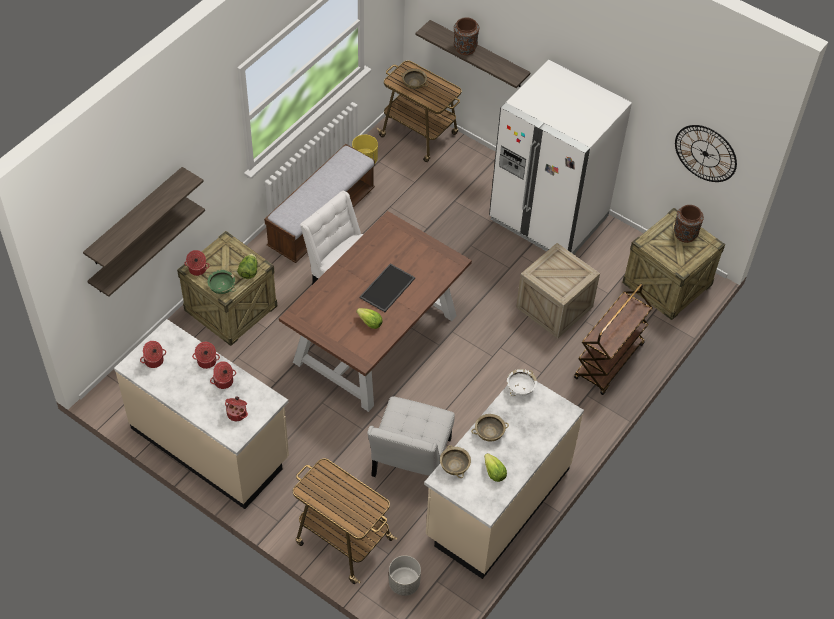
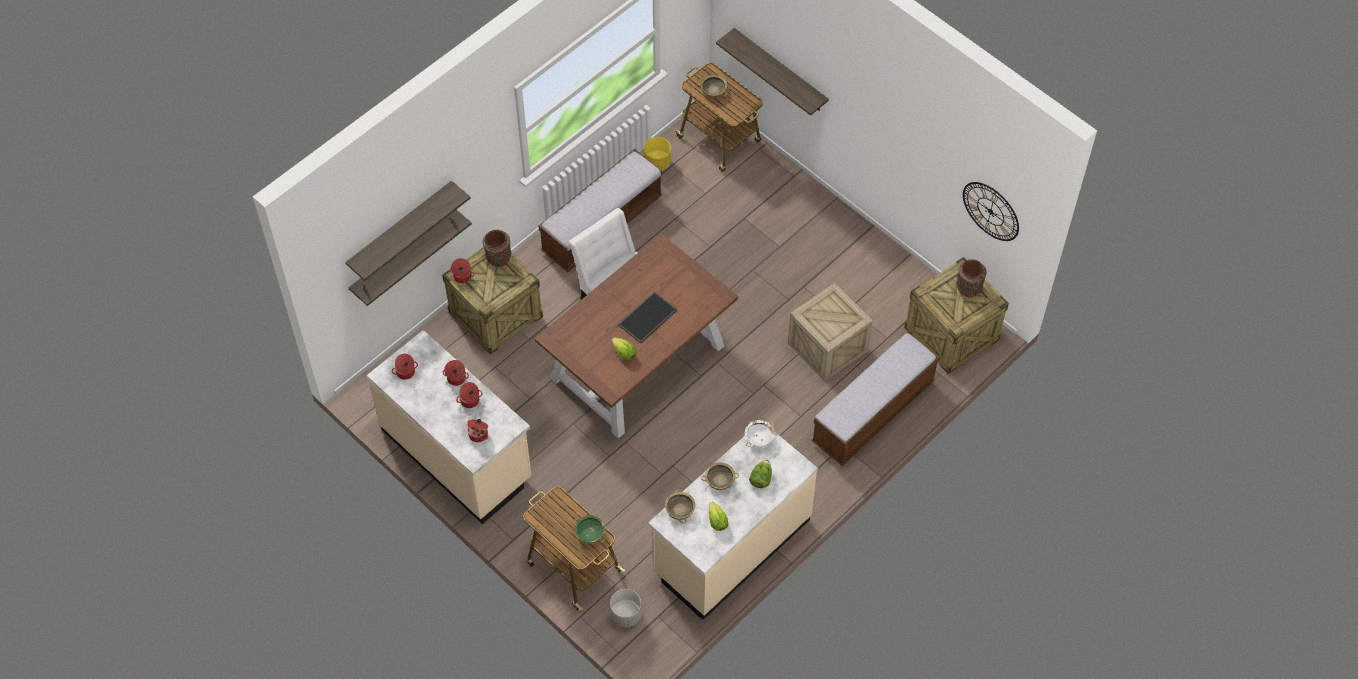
camera: 10 degrees right, 5 degrees up
green bowl [207,270,236,294] -> green bowl moved to [575,515,605,544]
lettuce [237,254,258,279] -> lettuce moved to [749,460,772,488]
white chair [367,396,455,477] -> none
brown vase [454,17,479,55] -> brown vase moved to [483,230,511,267]
white fridge [489,60,632,254] -> none
brown cart [574,284,653,395] -> bench [812,333,940,466]

